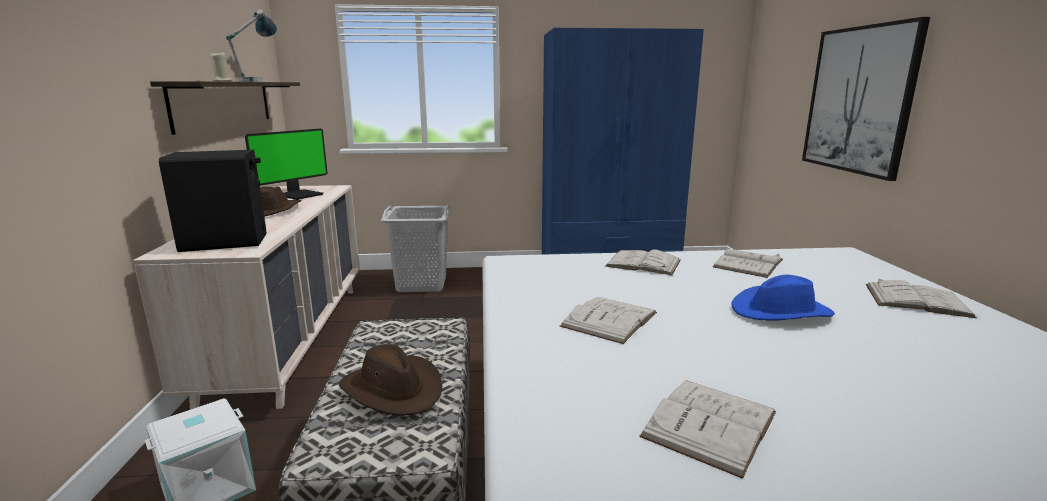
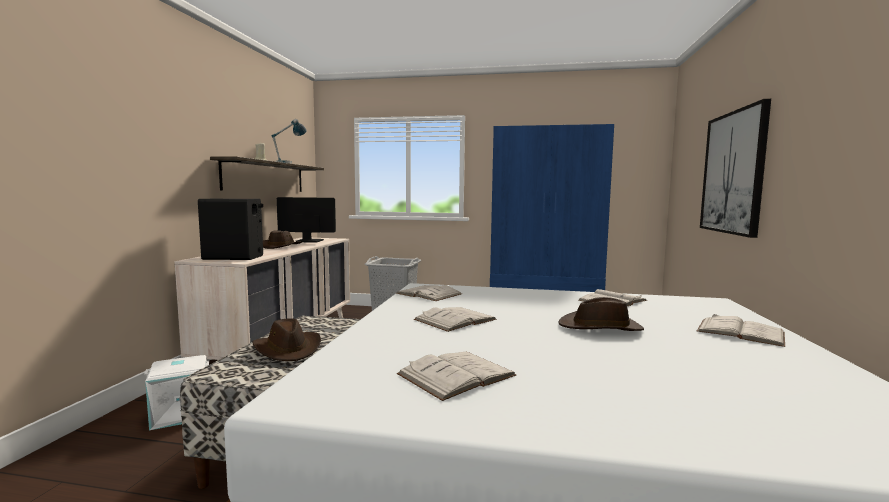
camera: 15 degrees right, 10 degrees down
monitor [245,128,328,200] -> monitor turned 135 degrees counterclockwise [277,197,336,243]
white book [605,249,681,275] -> white book moved to [396,285,462,301]
blue hat [731,275,835,320] -> brown hat [559,297,644,331]

